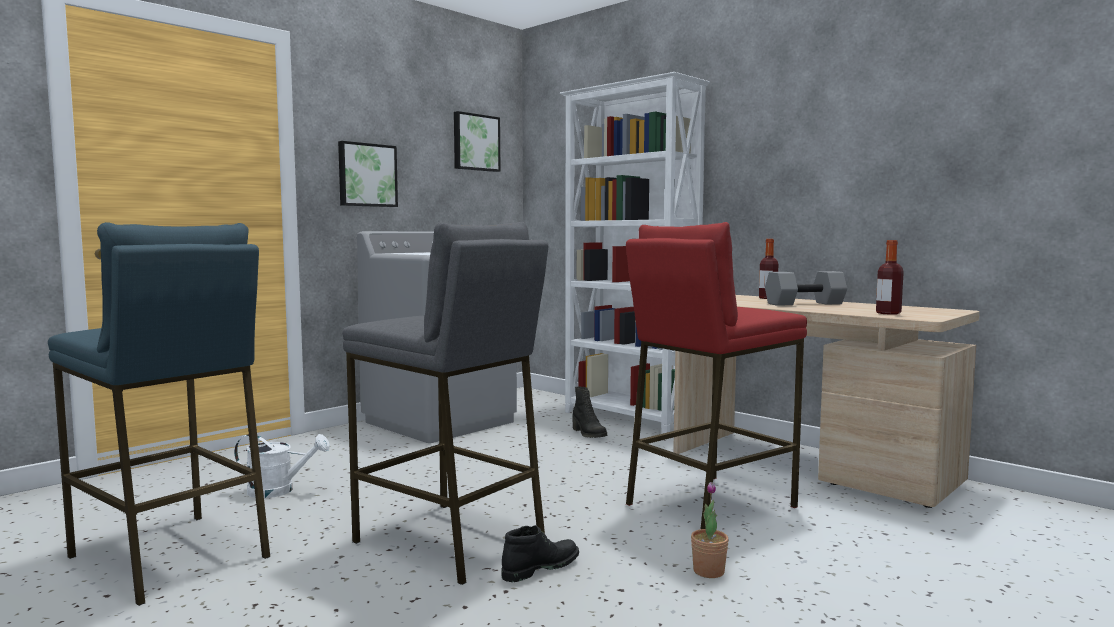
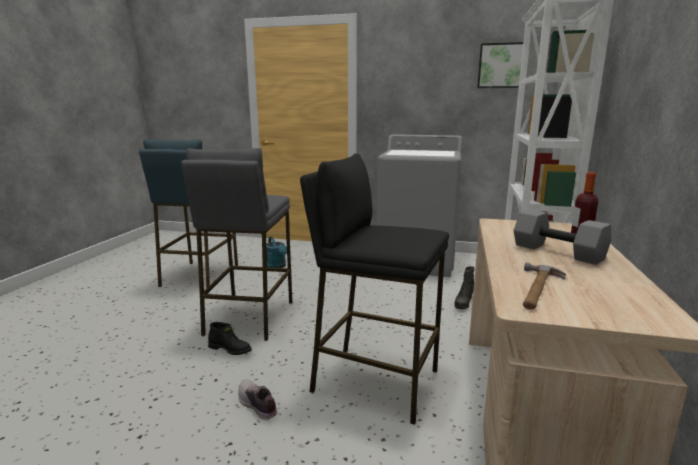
camera: 60 degrees right, 10 degrees up
white watering can [234,434,330,498] -> turquoise watering can [266,236,287,268]
picture [338,141,398,207] -> none
red stool [626,222,807,529] -> black stool [300,153,449,425]
potted plant [691,482,729,578] -> shoe [238,379,277,420]
bottle [876,240,904,315] -> hammer [523,262,566,309]

